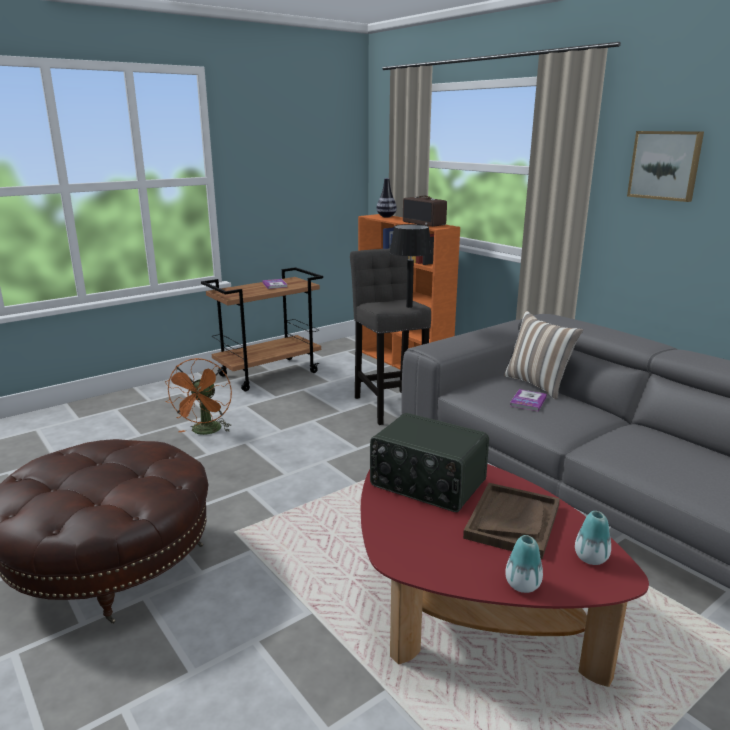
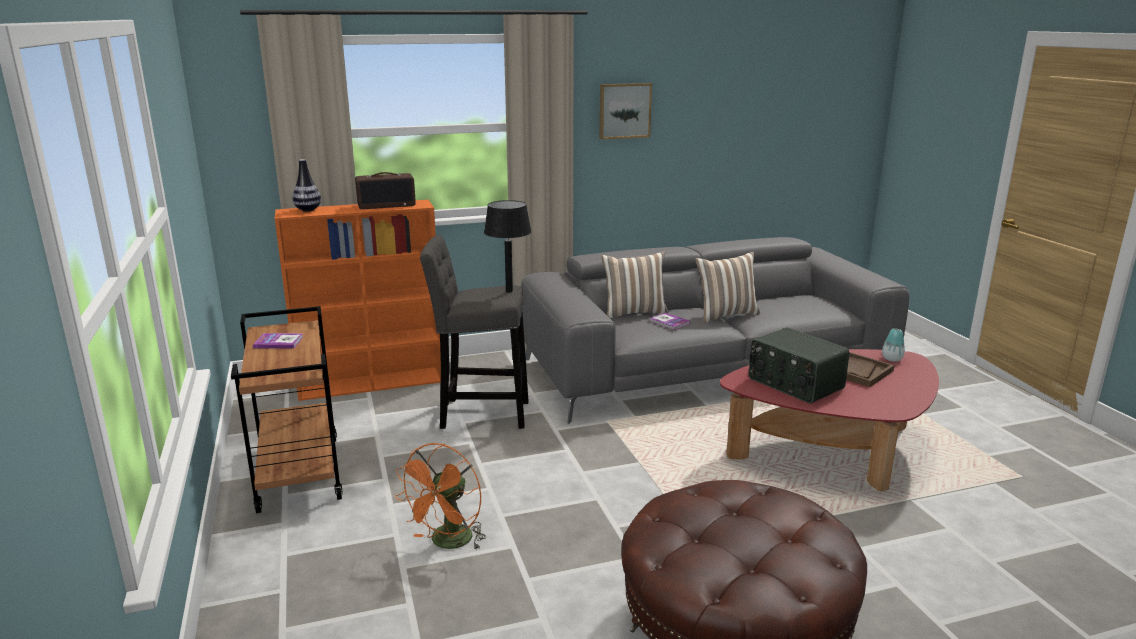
camera: 70 degrees left, 0 degrees up
orange fan [165,358,232,435] -> orange fan turned 90 degrees clockwise [395,443,487,550]
radio [370,413,489,512] -> radio turned 90 degrees clockwise [749,327,849,404]
vase [505,535,543,593] -> none
none -> pillow [695,252,760,322]

